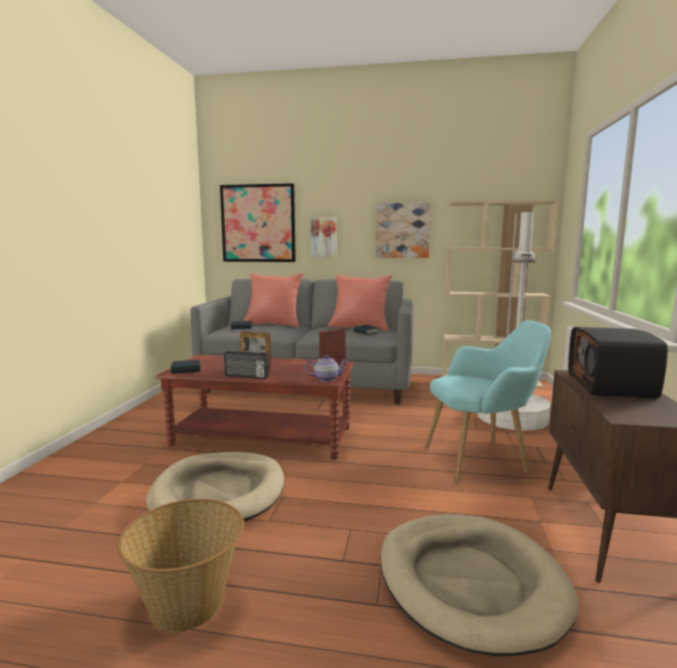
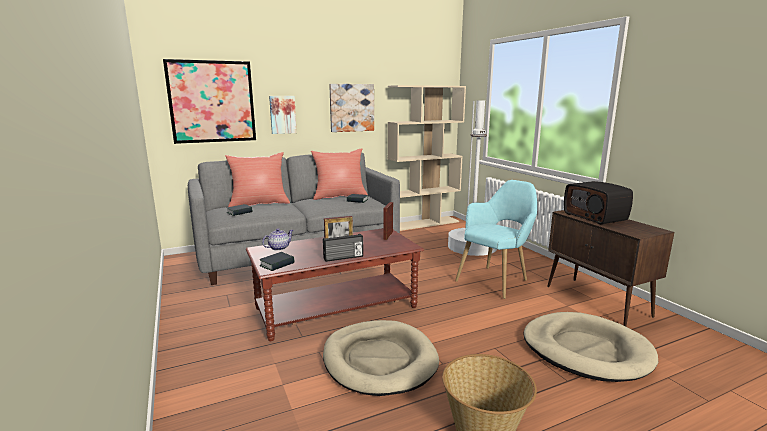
camera: 35 degrees left, 5 degrees up
teapot [305,355,347,382] -> teapot moved to [262,228,293,251]

